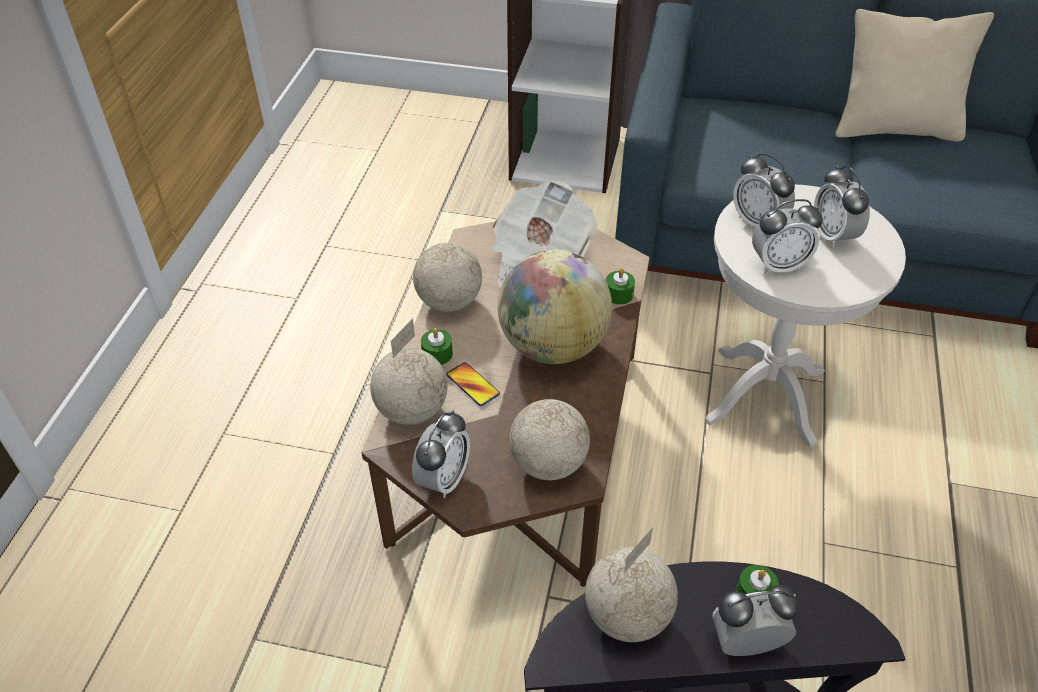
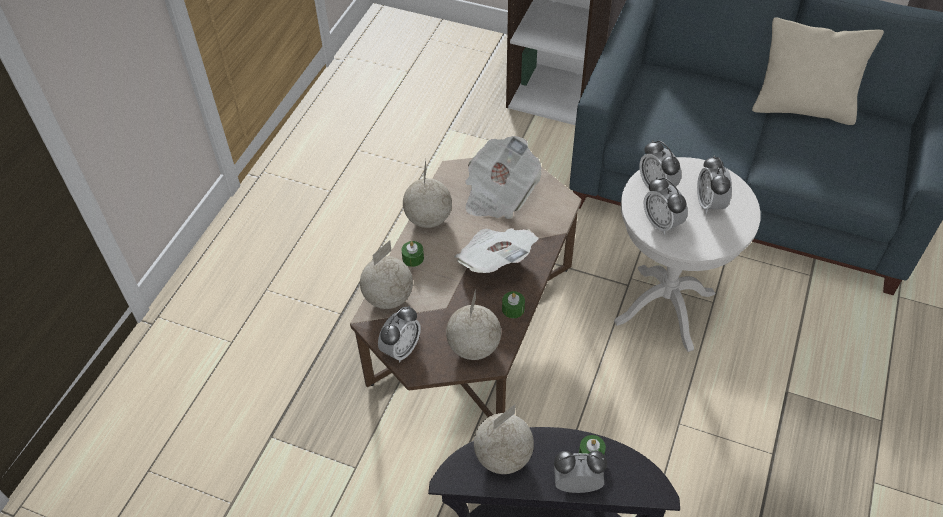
camera: 10 degrees right, 5 degrees up
phone [446,362,500,406] -> none
globe [498,250,612,364] -> newspaper [454,228,538,273]
green candle [606,268,635,304] -> green candle moved to [502,291,525,318]
alarm clock [752,199,823,275] -> alarm clock turned 60 degrees clockwise [644,177,688,235]

